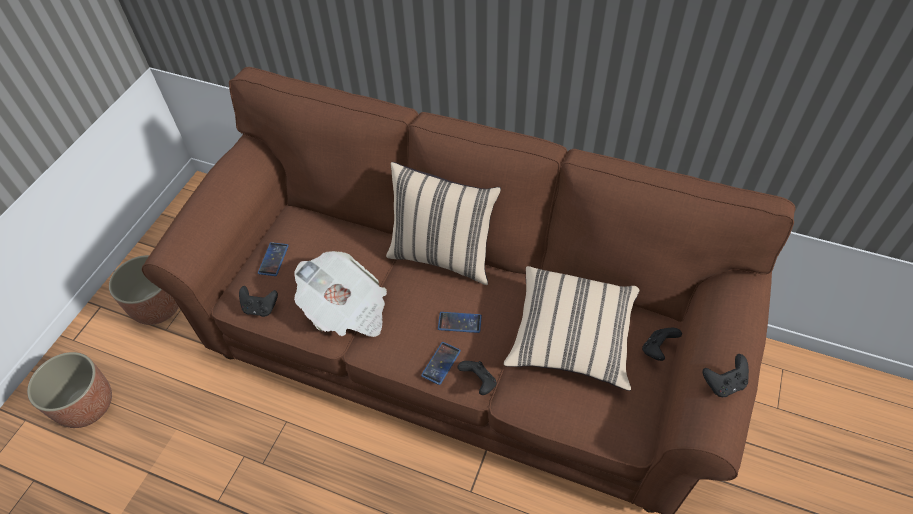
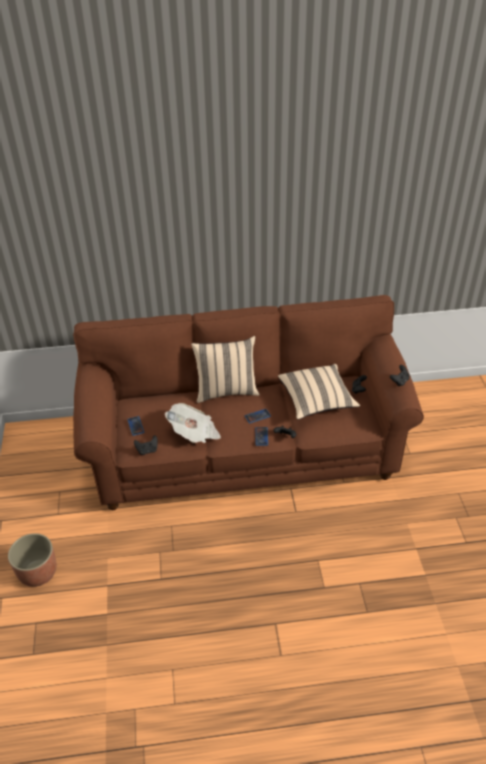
camera: 30 degrees left, 10 degrees down
planter [109,255,179,325] -> none

